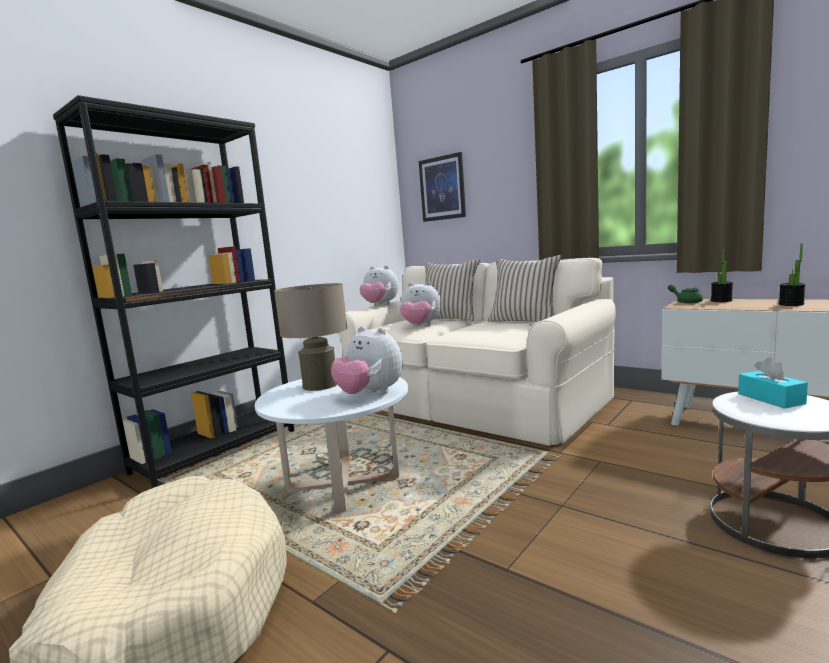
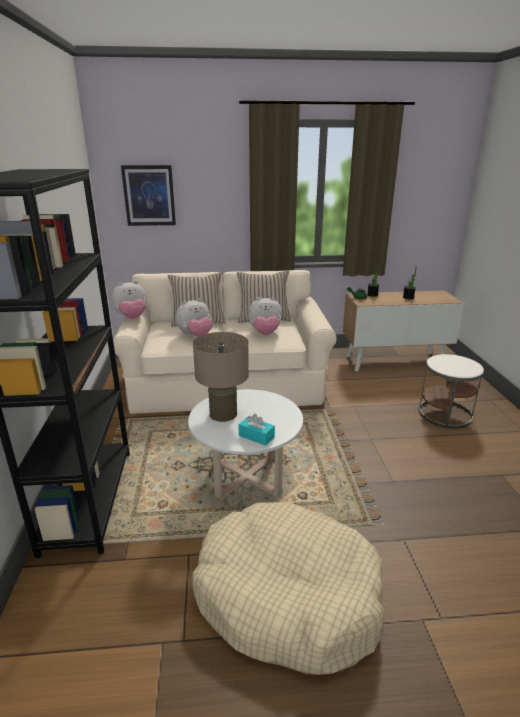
camera: 45 degrees left, 15 degrees up
plush toy [331,326,403,395] -> plush toy moved to [248,297,282,335]
turquoise tissue box [738,357,808,409] -> turquoise tissue box moved to [238,414,275,446]

